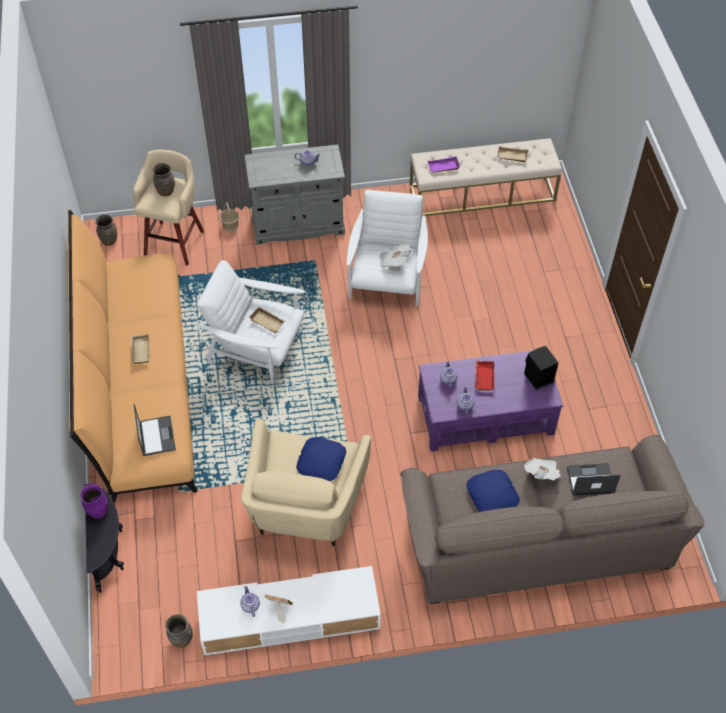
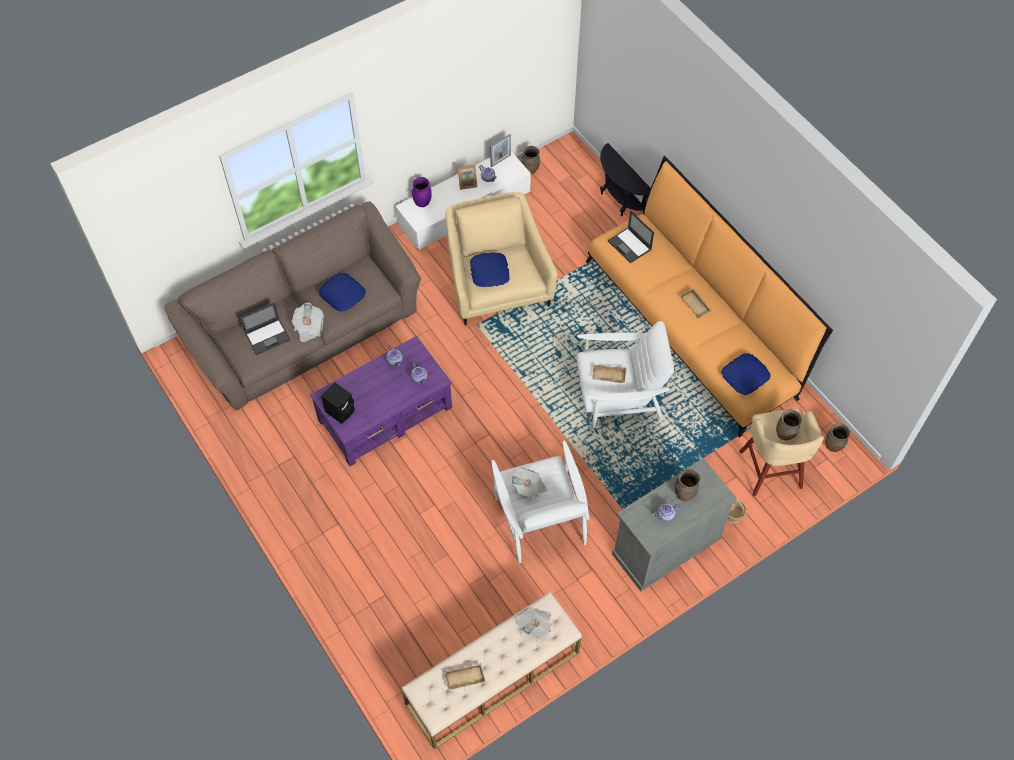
camera: 155 degrees right, 5 degrees up
purple vase [80,484,108,519] -> purple vase moved to [412,177,432,207]
purple tray [428,156,460,173] -> newspaper [515,606,552,637]
red tray [476,361,494,391] -> none
none -> picture frame [490,134,511,167]
none -> brown vase [675,469,700,501]
none -> blue pillow [721,353,770,395]

